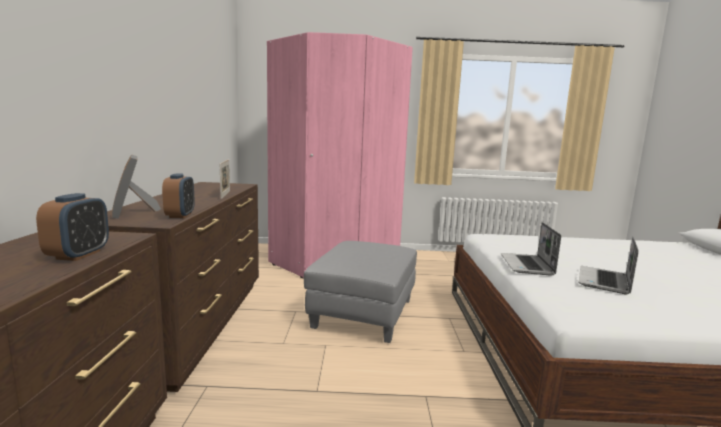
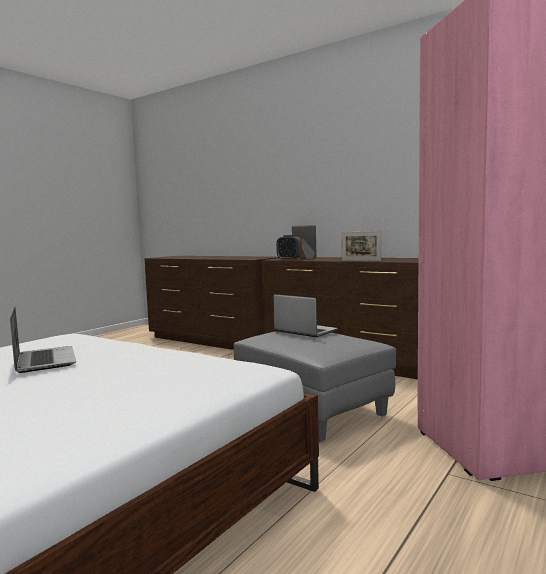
camera: 125 degrees right, 5 degrees down
alarm clock [36,193,109,261] -> none
laptop [501,222,561,276] -> laptop moved to [273,294,338,337]

